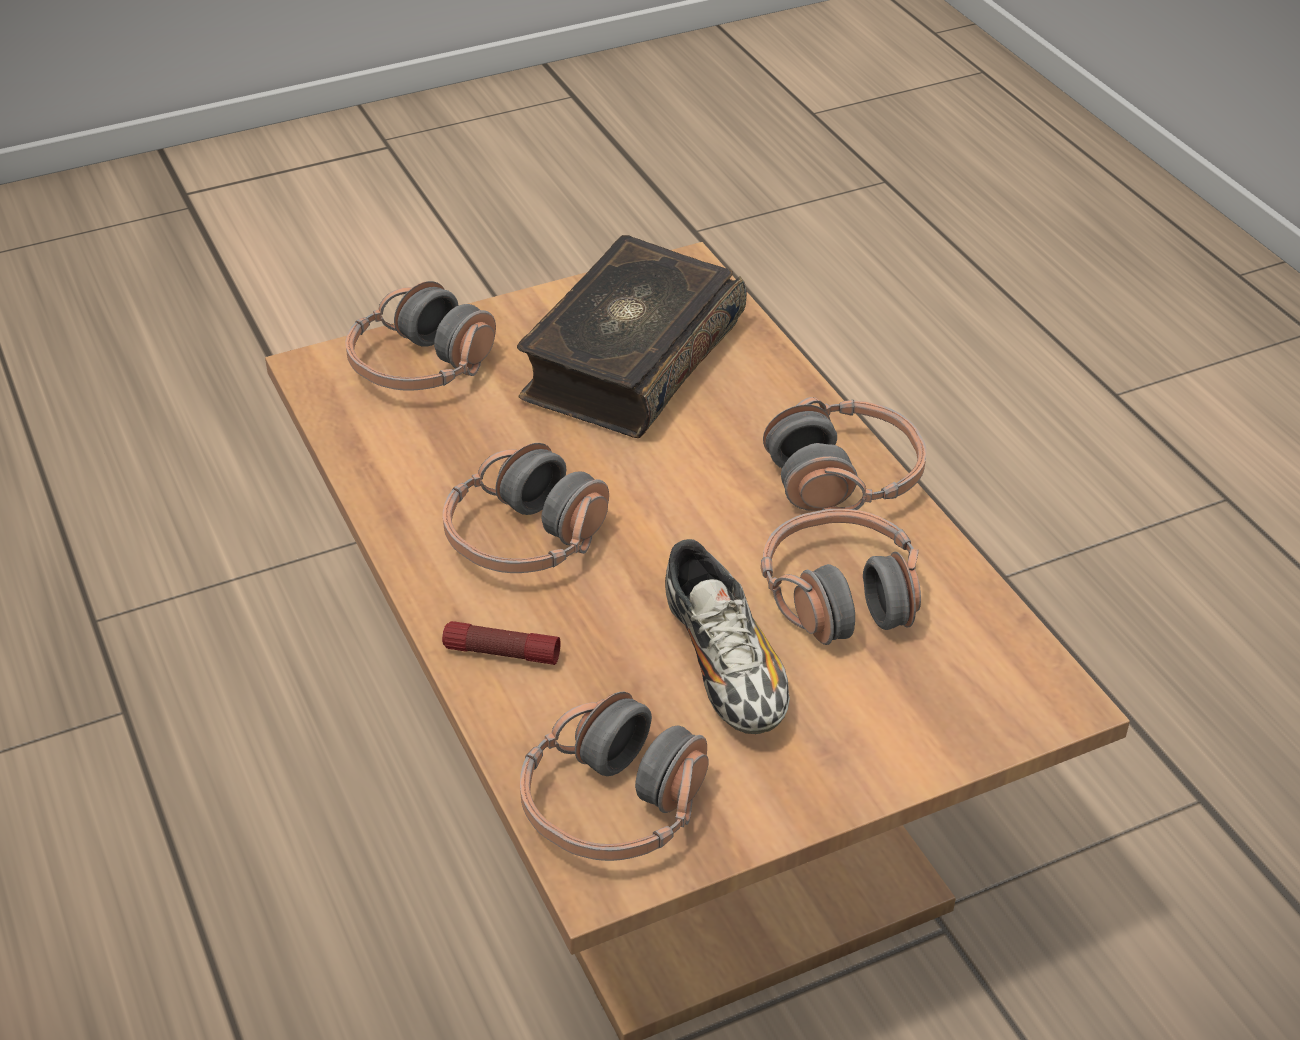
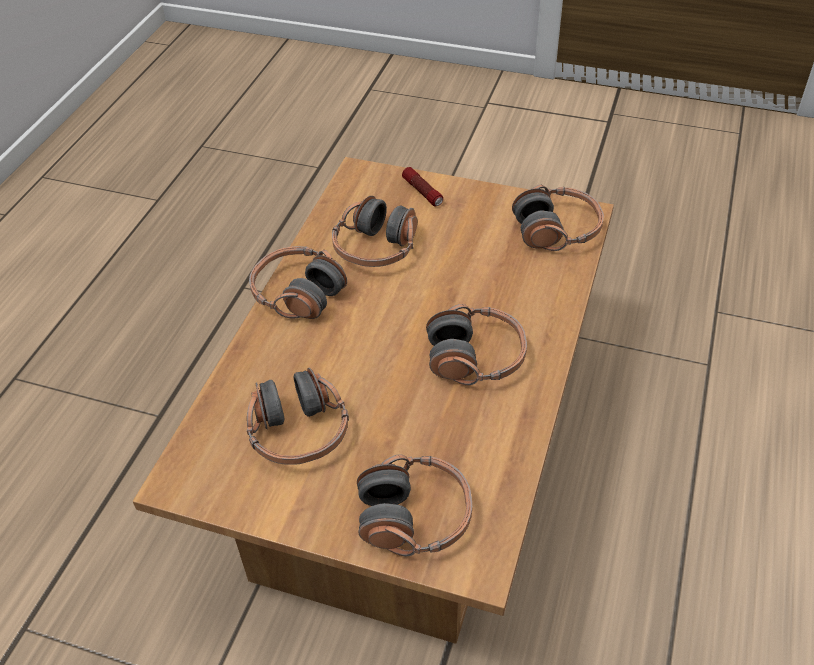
camera: 135 degrees left, 5 degrees up
flashlight [442,621,560,665] -> flashlight moved to [402,167,443,206]
book [517,235,747,438] -> headphones [247,368,349,465]
shoe [665,539,790,734] -> none

